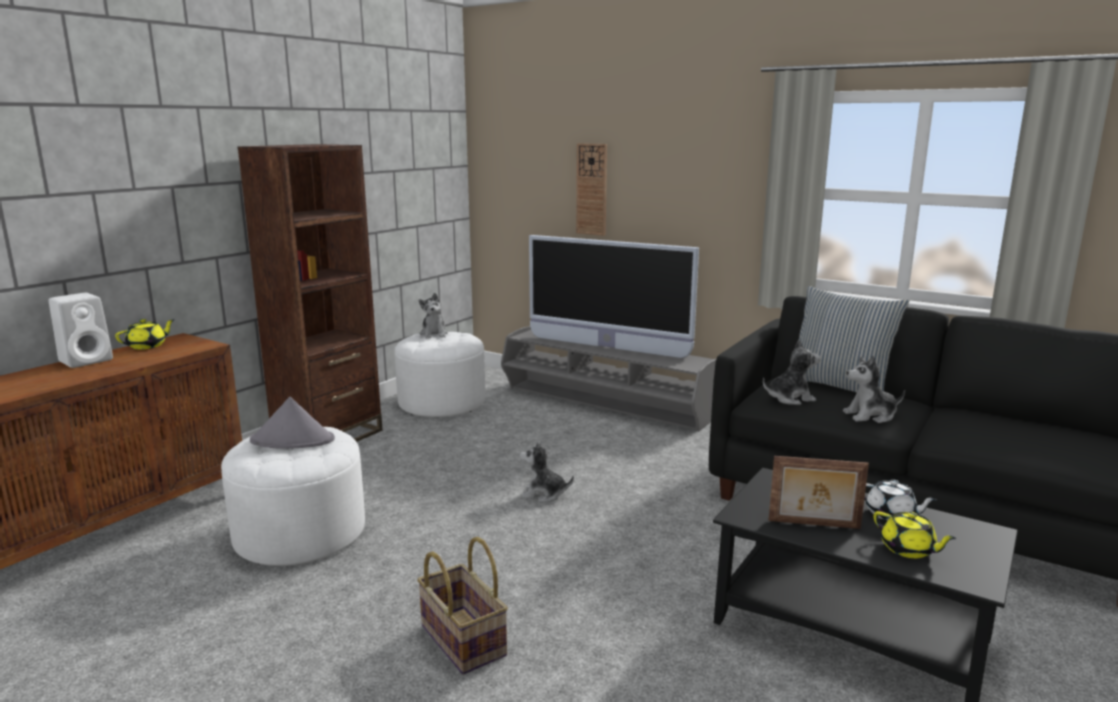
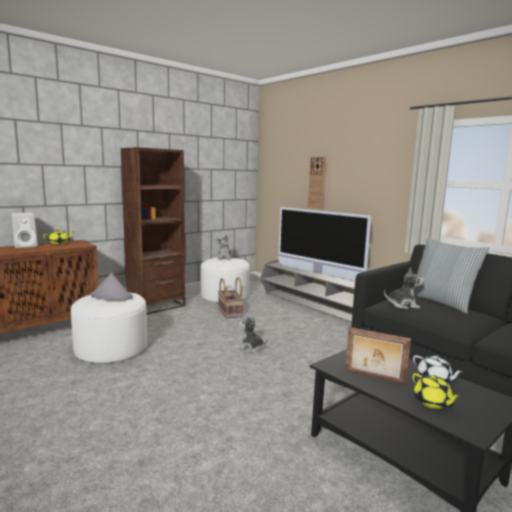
camera: 15 degrees right, 5 degrees down
basket [417,537,508,675] -> basket moved to [218,277,244,319]
plush toy [843,356,905,423] -> none

